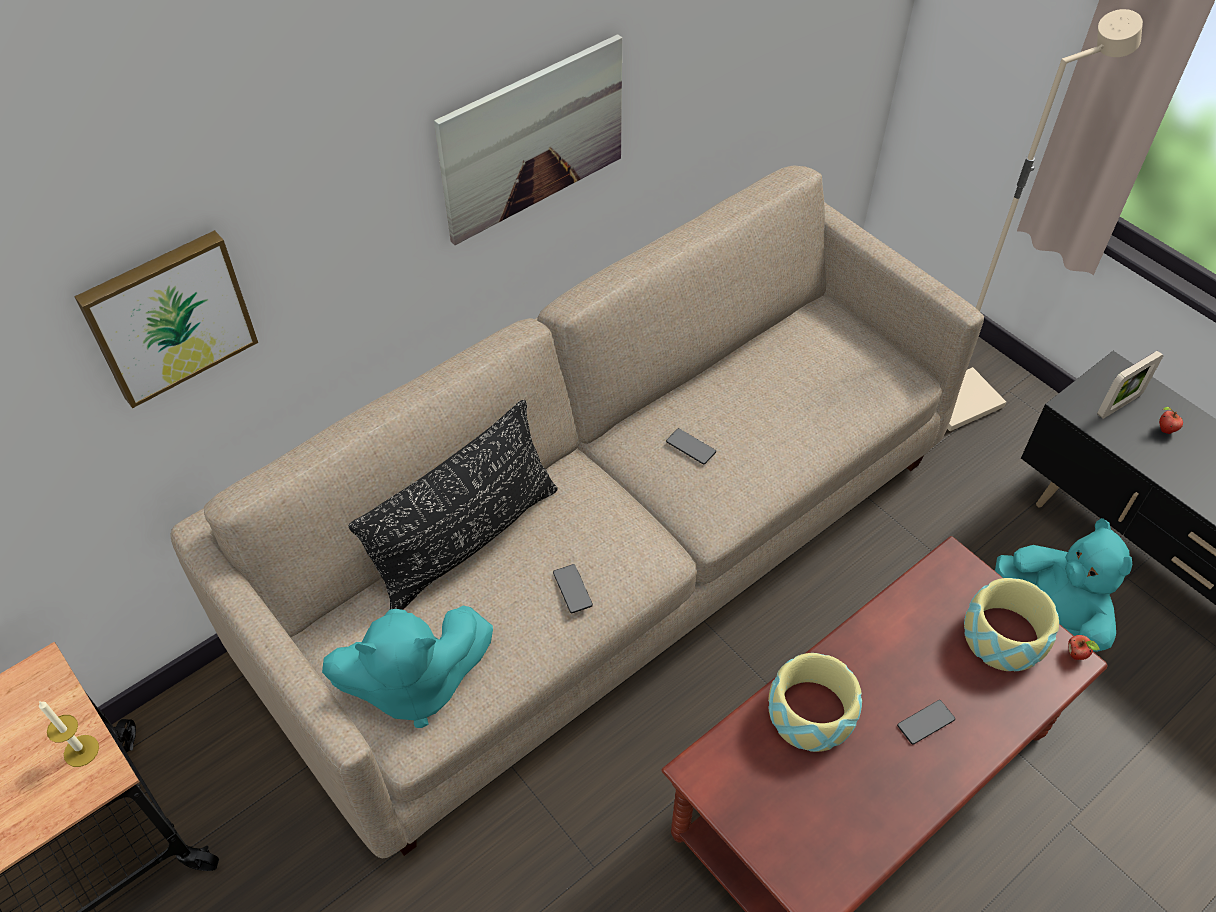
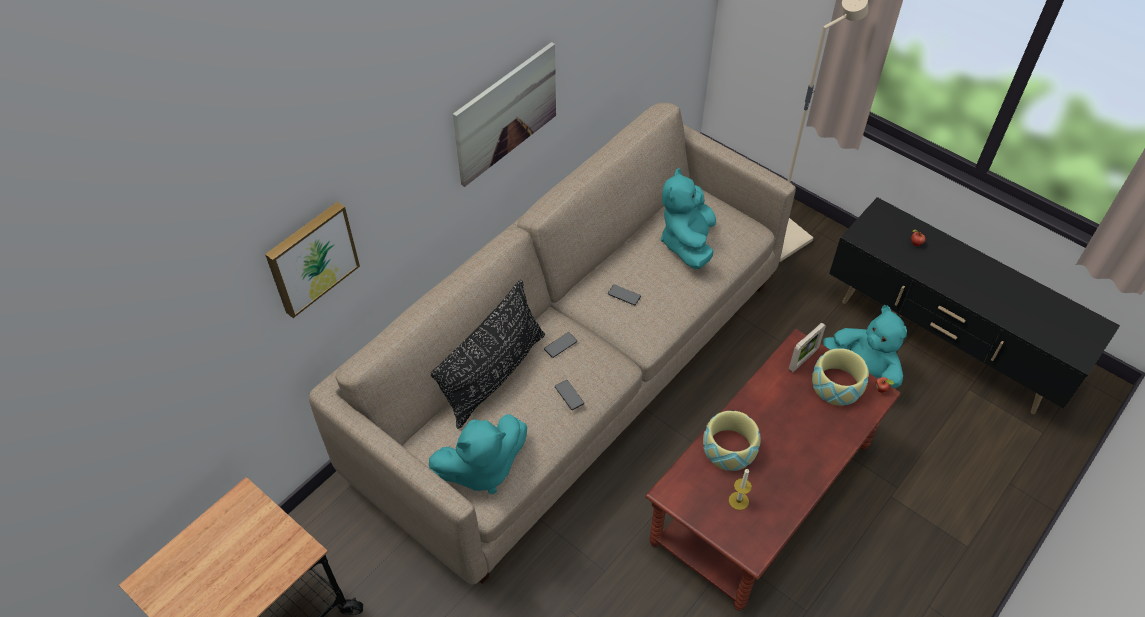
camera: 10 degrees left, 0 degrees up
candle [39,701,99,767] -> candle moved to [729,469,752,510]
phone [897,700,955,745] -> phone moved to [544,332,577,358]
picture frame [1097,351,1163,419] -> picture frame moved to [789,323,826,372]
none -> turquoise plush toy [661,168,716,269]

